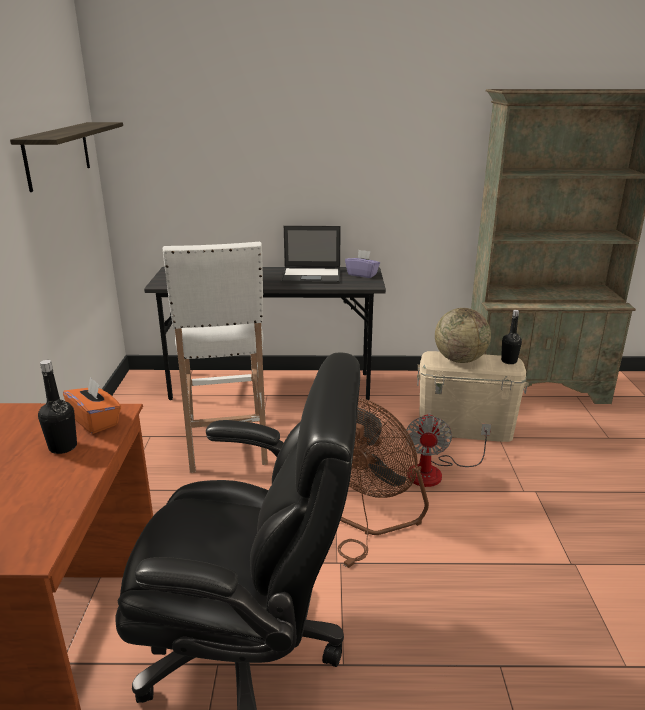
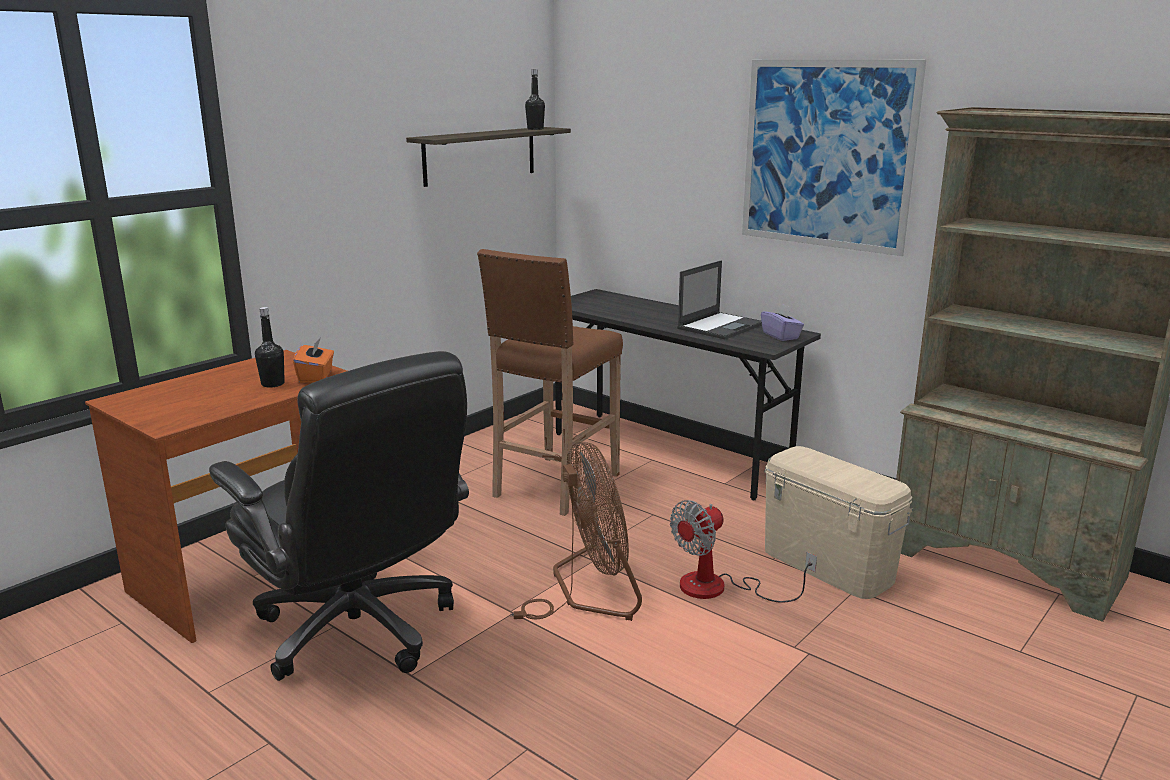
camera: 40 degrees right, 5 degrees down
white stool [163,242,268,473] -> brown stool [477,249,623,516]
laptop [281,226,341,284] -> laptop turned 90 degrees counterclockwise [677,260,762,340]
globe [435,308,491,363] -> none
black bottle [501,310,522,364] -> black bottle moved to [525,69,545,130]
none -> picture [742,60,926,256]

